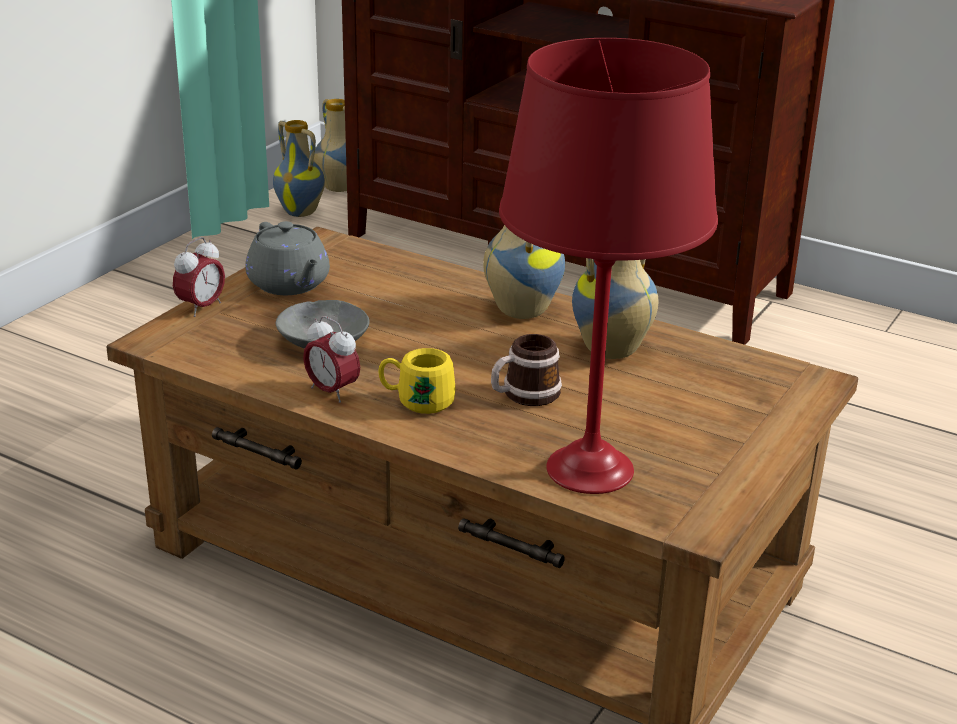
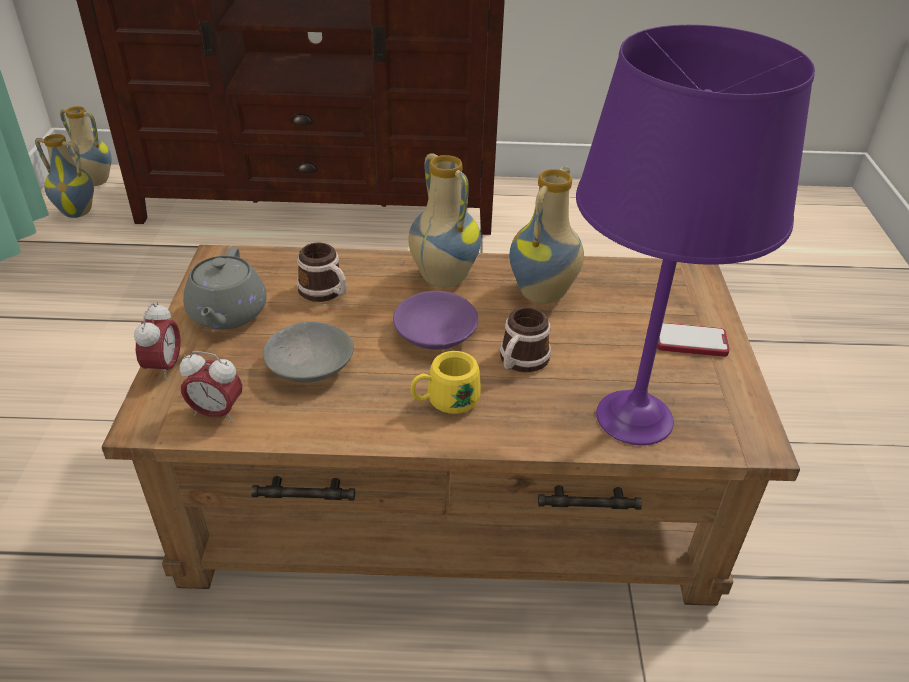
camera: 30 degrees left, 10 degrees up
grey teapot [245,221,330,295] -> grey teapot turned 60 degrees clockwise [183,247,267,329]
alarm clock [303,316,360,403] -> alarm clock moved to [180,351,242,423]
red table lamp [499,38,718,494] -> purple table lamp [576,25,815,445]
none -> mug [297,243,347,302]
none -> purple bowl [393,291,478,349]
none -> phone [657,323,730,357]

